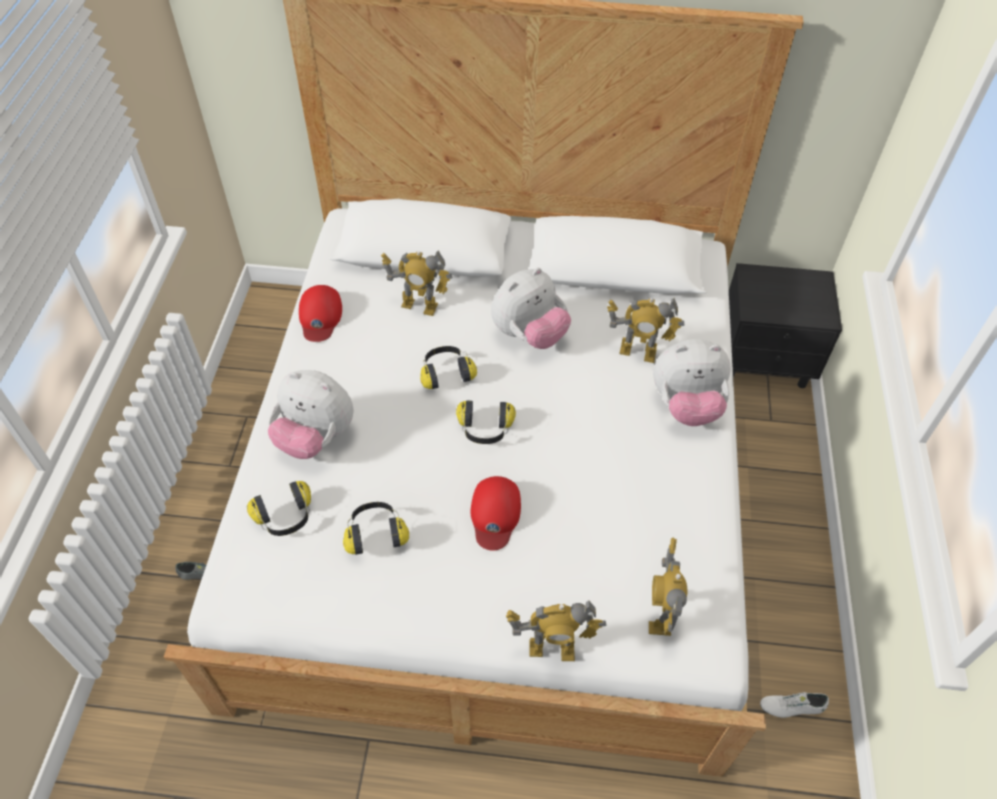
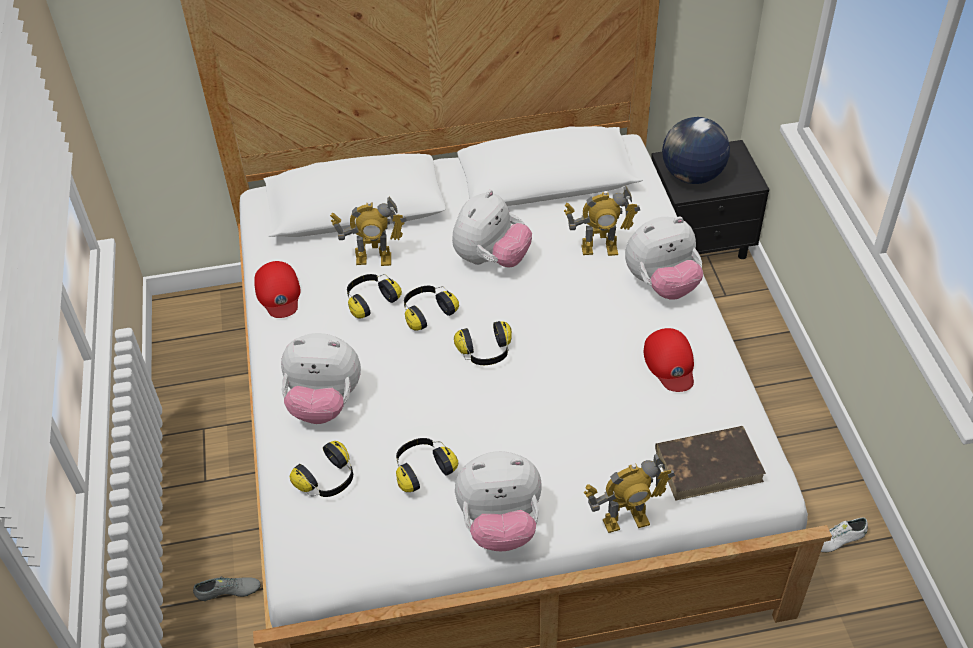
camera: 15 degrees left, 5 degrees down
red cap [471,476,521,550] -> red cap moved to [644,328,694,392]
toy robot [649,537,687,636] -> brown book [655,426,766,501]
none -> headphones [347,274,402,319]
none -> plush toy [455,451,542,551]
none -> globe [662,117,730,184]

